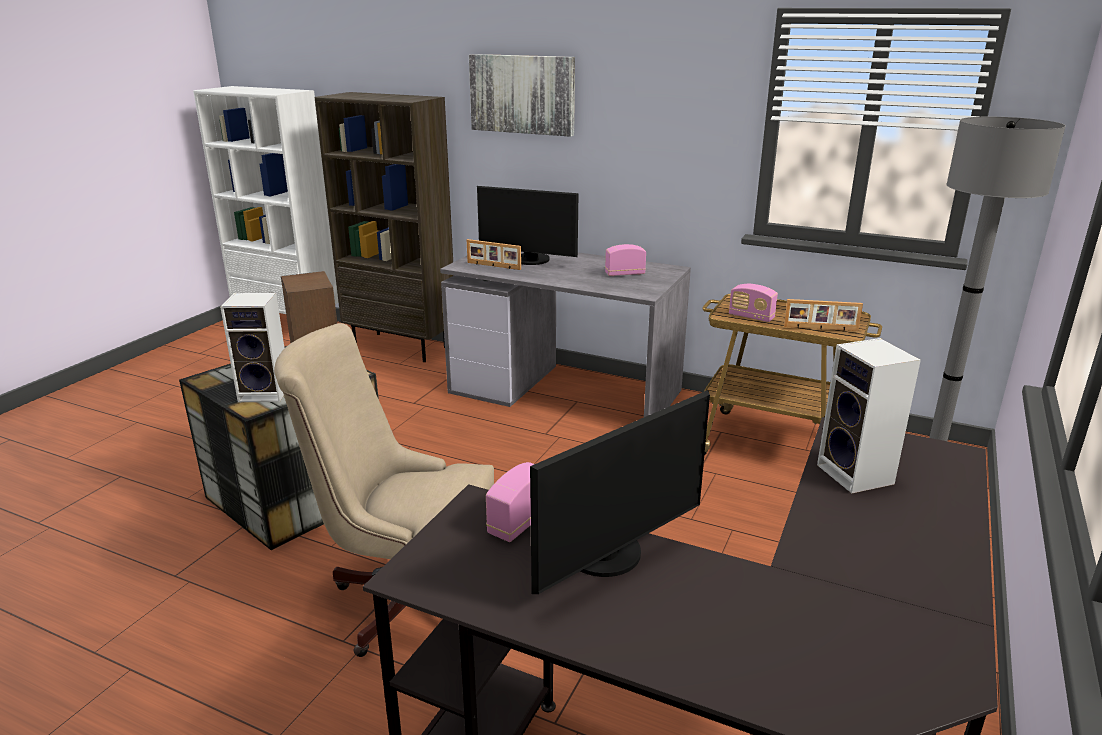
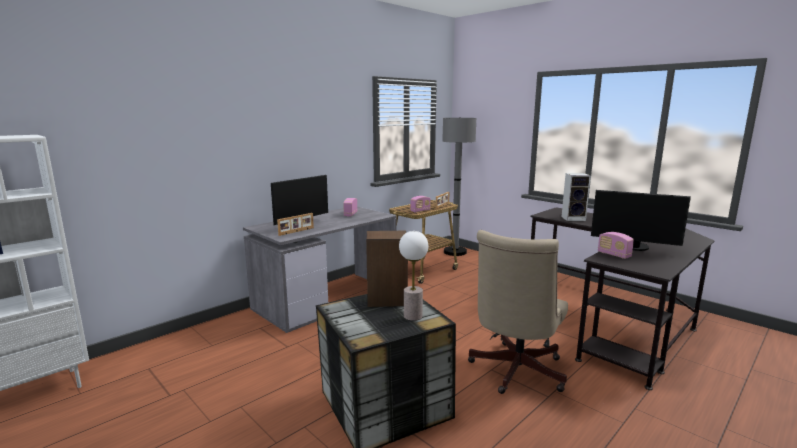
camera: 70 degrees left, 10 degrees down
speaker [220,293,284,402] -> table lamp [399,231,428,321]
brown bookcase [314,92,454,362] -> none
picture [469,54,575,137] -> none
monitor [530,390,710,594] -> monitor turned 135 degrees clockwise [591,190,691,251]

